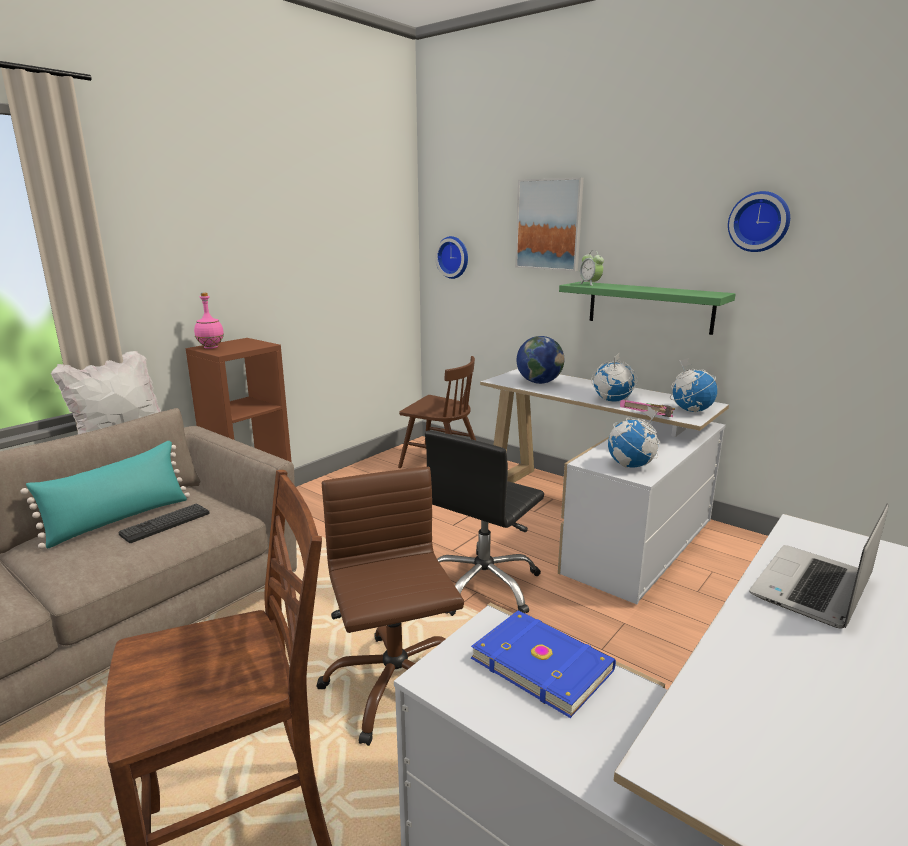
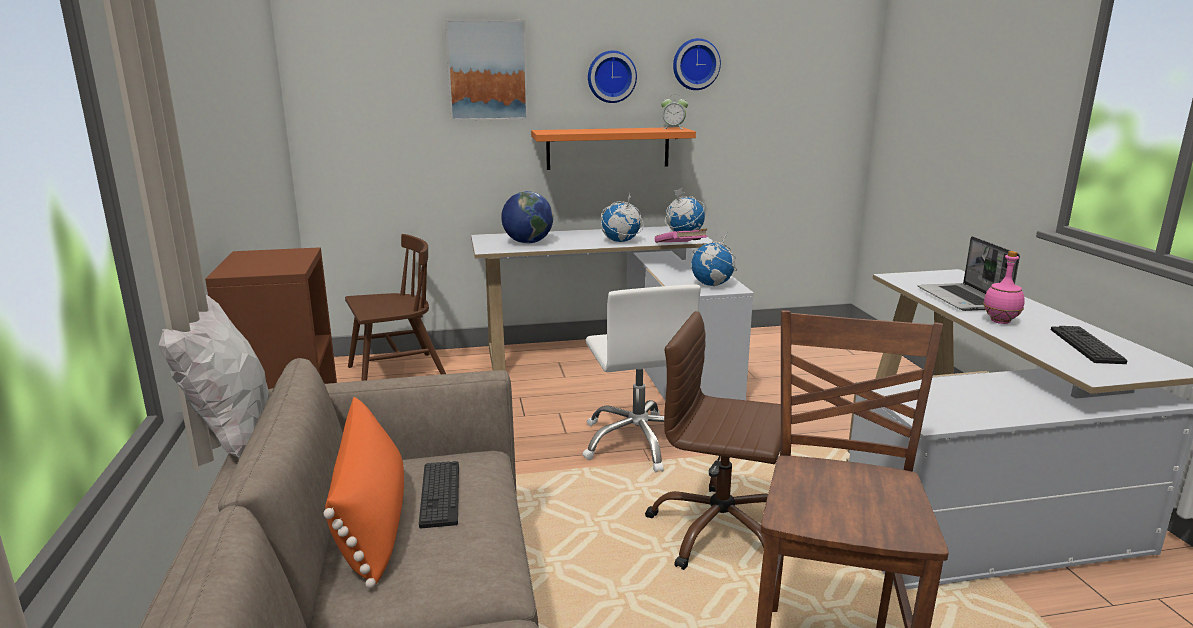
camera: 50 degrees left, 0 degrees up
turquoise pillow [21,441,190,549] -> orange pillow [324,397,404,589]
pink bottle [194,293,224,349] -> pink bottle moved to [983,251,1025,324]
black office chair [425,430,544,616] -> white office chair [583,285,701,472]
wall clock [435,236,468,279] -> wall clock moved to [588,50,637,103]
blue book [471,610,616,718] -> none
green shelf [559,282,736,335] -> orange shelf [531,127,696,170]
alarm clock [579,250,604,286] -> alarm clock moved to [661,97,688,129]
none -> keyboard [1051,326,1128,364]

